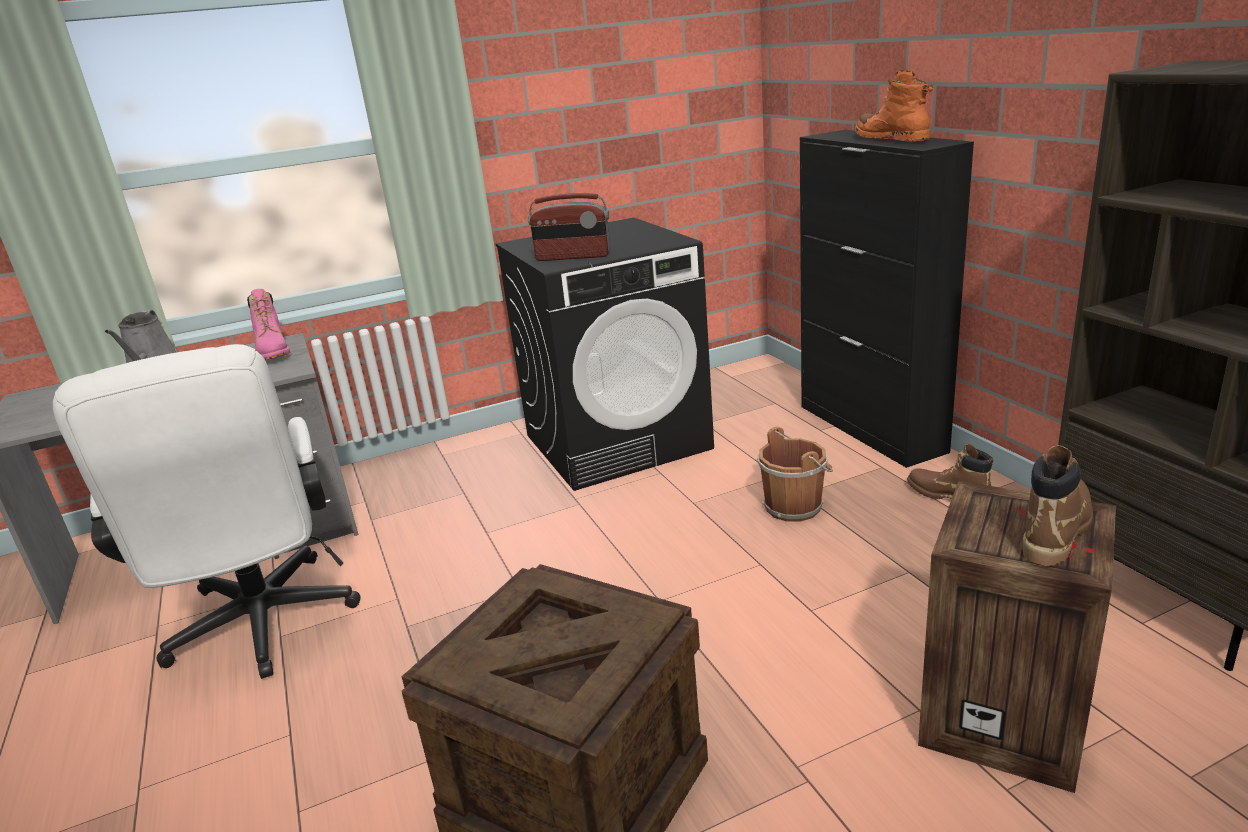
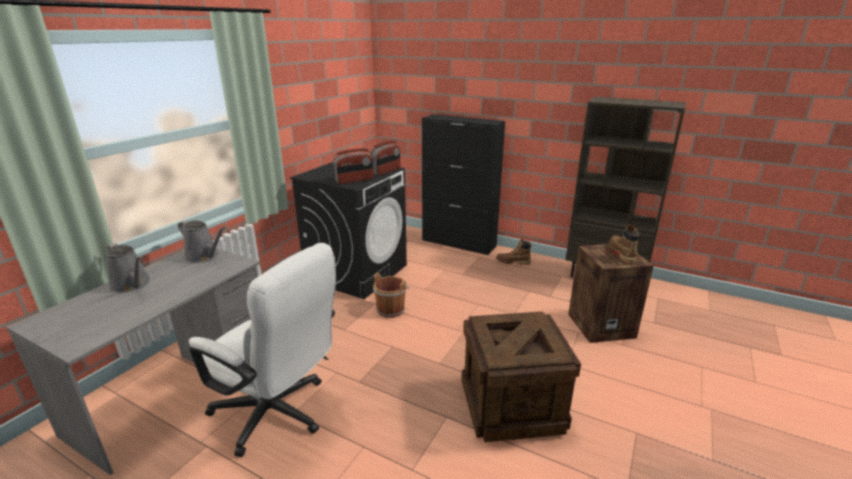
camera: 40 degrees left, 0 degrees up
pink boot [247,289,290,360] -> grey watering can [178,220,225,263]
brown bucket [756,427,833,522] -> brown bucket moved to [373,273,409,318]
orange boot [855,70,934,141] -> none
none -> radio [370,140,400,176]

